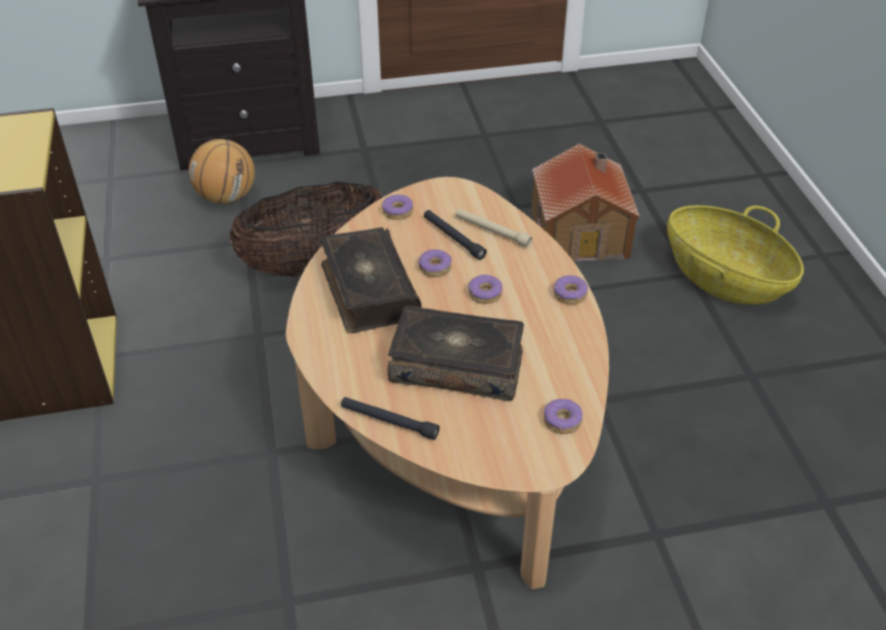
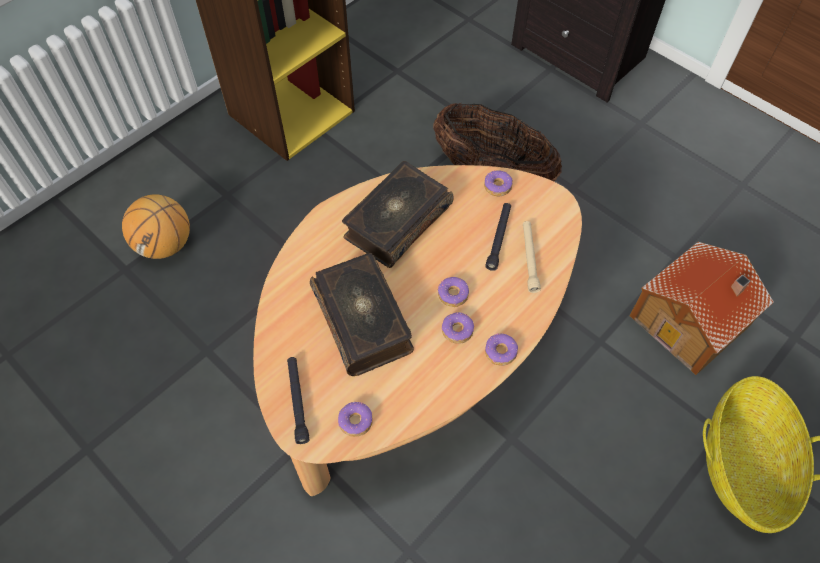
camera: 55 degrees right, 15 degrees up
basketball [189,139,255,204] -> basketball moved to [122,194,190,259]
black flashlight [341,397,440,440] -> black flashlight moved to [287,357,309,444]
donut [419,249,452,277] -> donut moved to [441,312,474,344]

